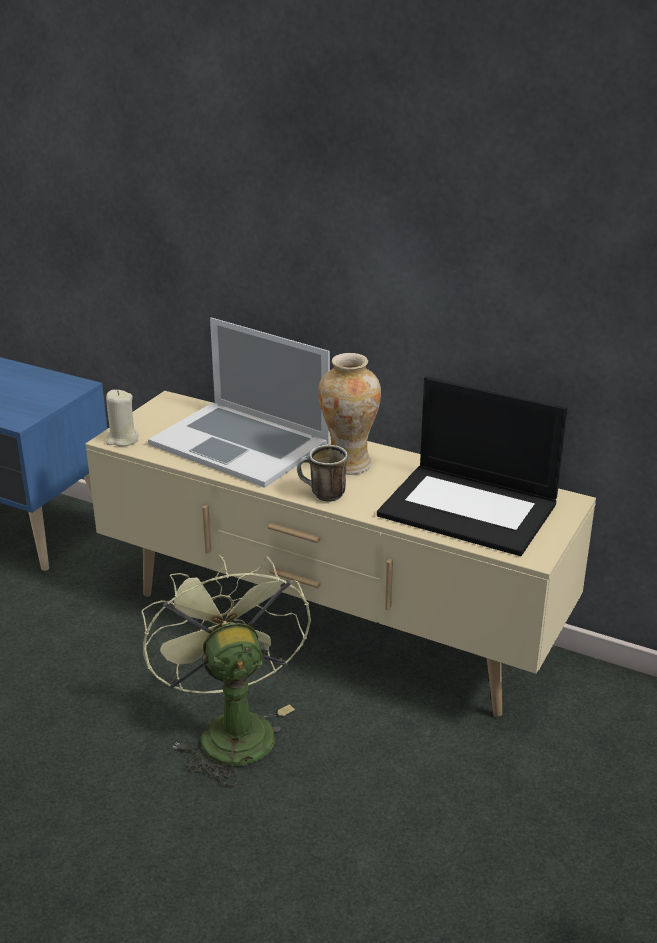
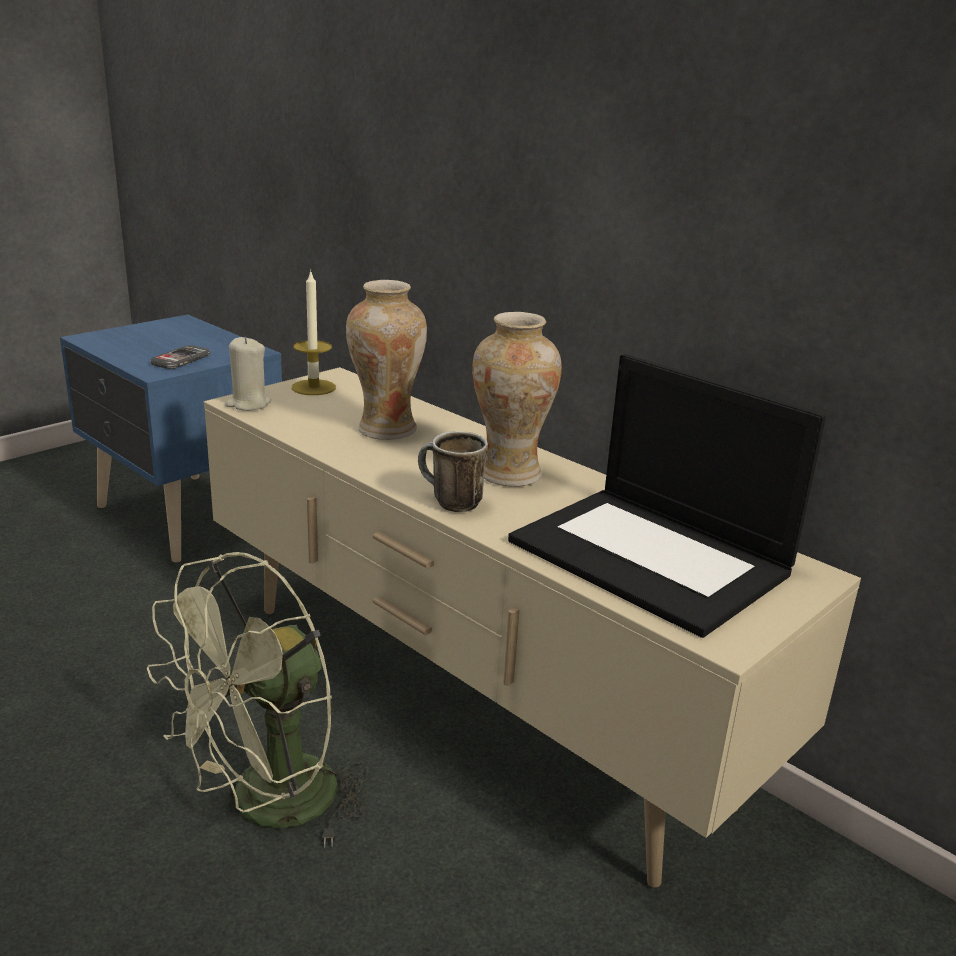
camera: 15 degrees right, 5 degrees down
green fan [141,554,311,786] -> green fan turned 135 degrees counterclockwise [147,552,369,847]
laptop [148,317,330,488] -> vase [346,280,427,440]
none -> phone [150,345,210,369]
none -> candle [292,269,336,395]

